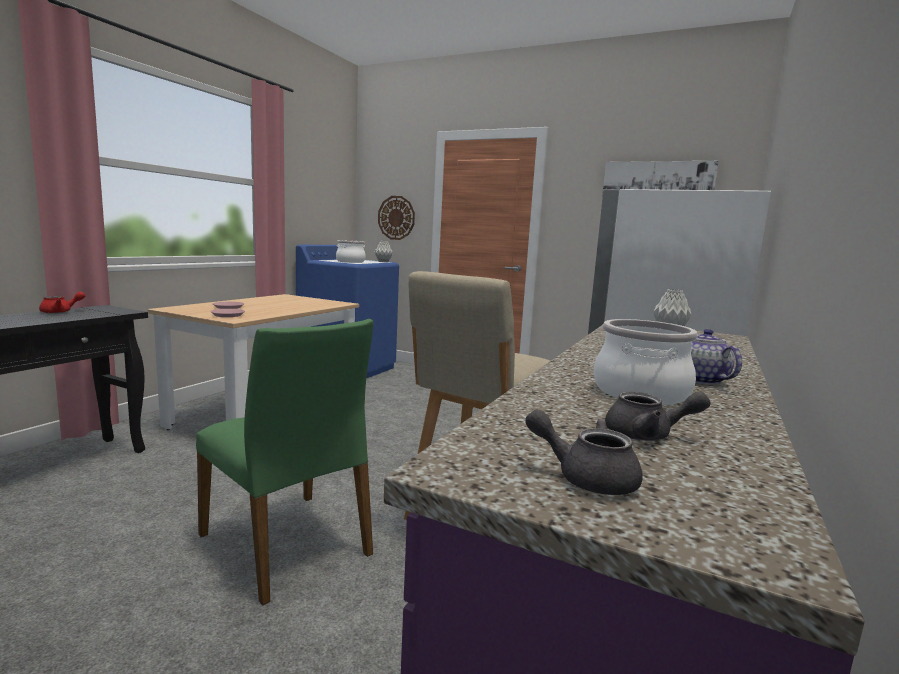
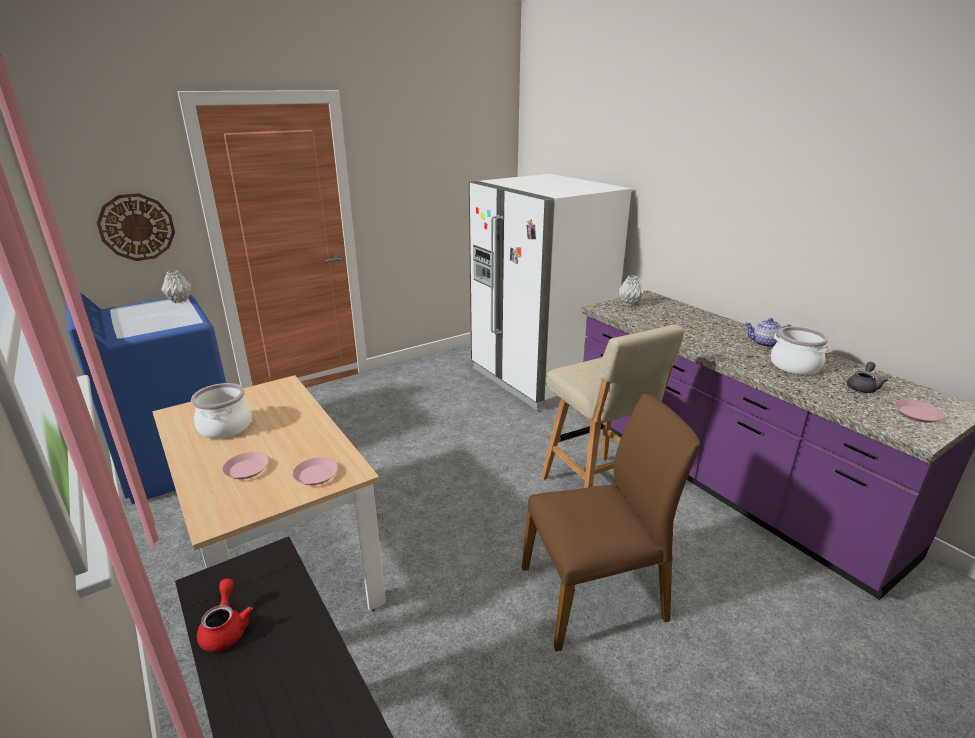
camera: 60 degrees left, 15 degrees up
green chair [196,319,373,606] -> brown chair [522,394,700,652]
cooking pot [336,240,366,263] -> cooking pot moved to [191,383,252,439]
grey teapot [525,409,643,495] -> pink plate [894,400,945,423]
picture [602,161,719,197] -> none

